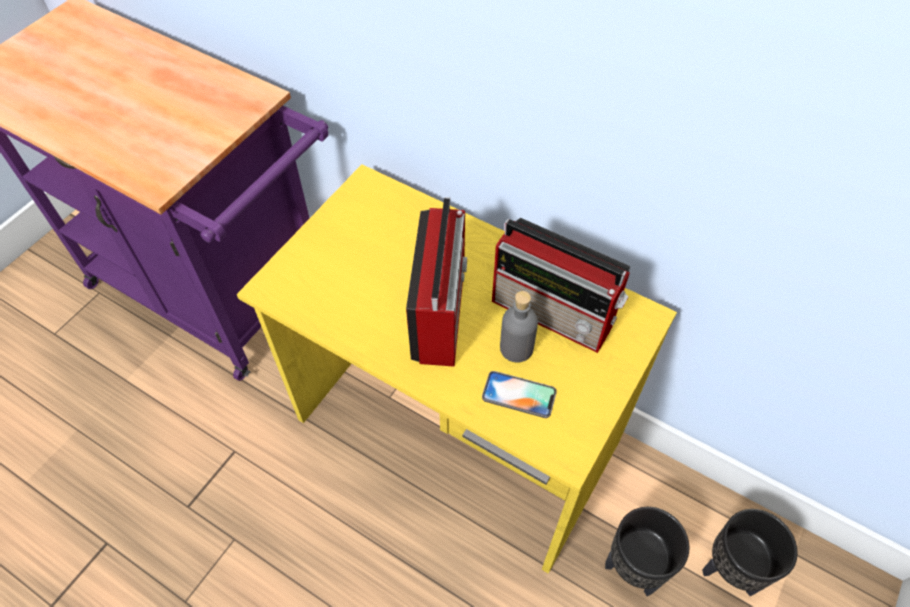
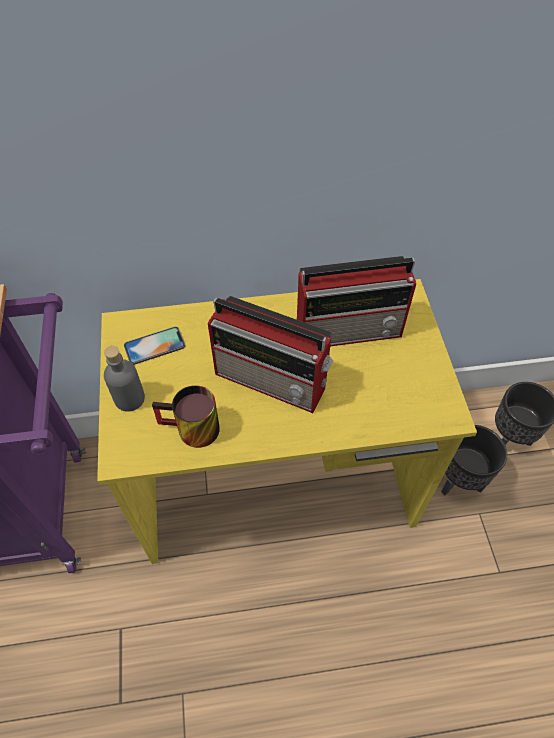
camera: 40 degrees left, 0 degrees up
radio [406,197,467,367] -> radio turned 150 degrees clockwise [208,296,333,413]
phone [482,371,557,418] -> phone moved to [124,327,185,365]
grey bottle [500,291,538,363] -> grey bottle moved to [104,346,145,412]
none -> mug [152,385,220,448]

